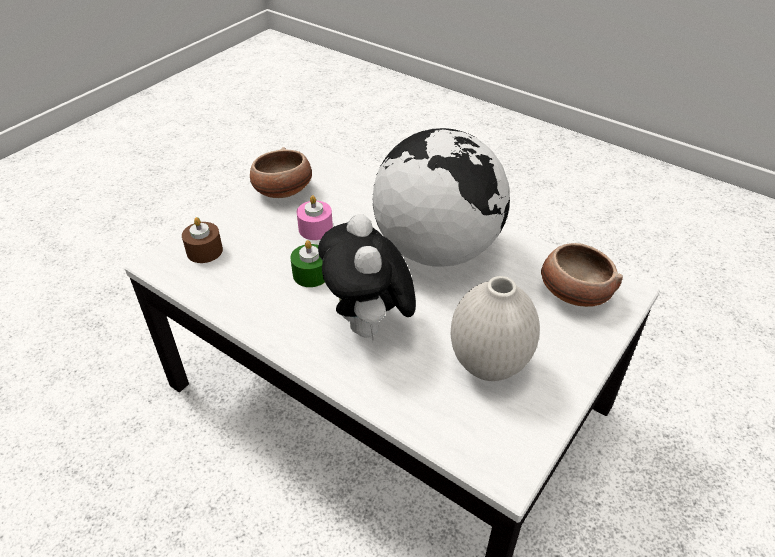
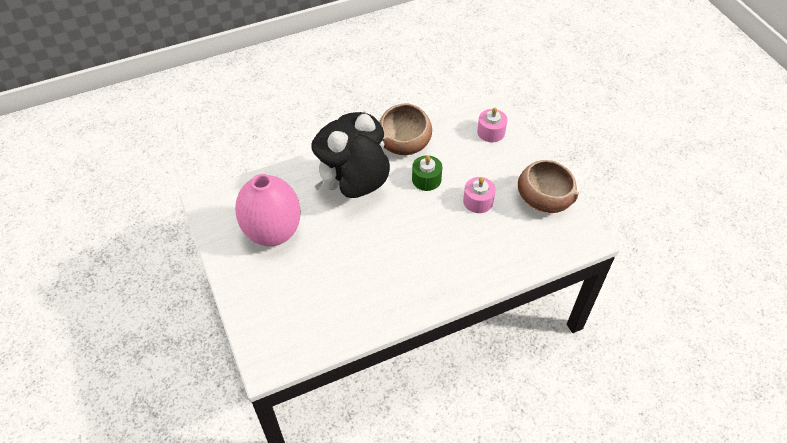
camera: 120 degrees right, 10 degrees up
brown candle [182,217,223,263] -> pink candle [477,108,508,142]
plush toy [318,214,416,340] -> plush toy turned 60 degrees counterclockwise [311,112,390,198]
globe [372,128,510,267] -> none
white vase [451,276,540,381] -> pink vase [235,174,301,246]
bowl [541,243,623,307] -> bowl moved to [379,104,432,155]

